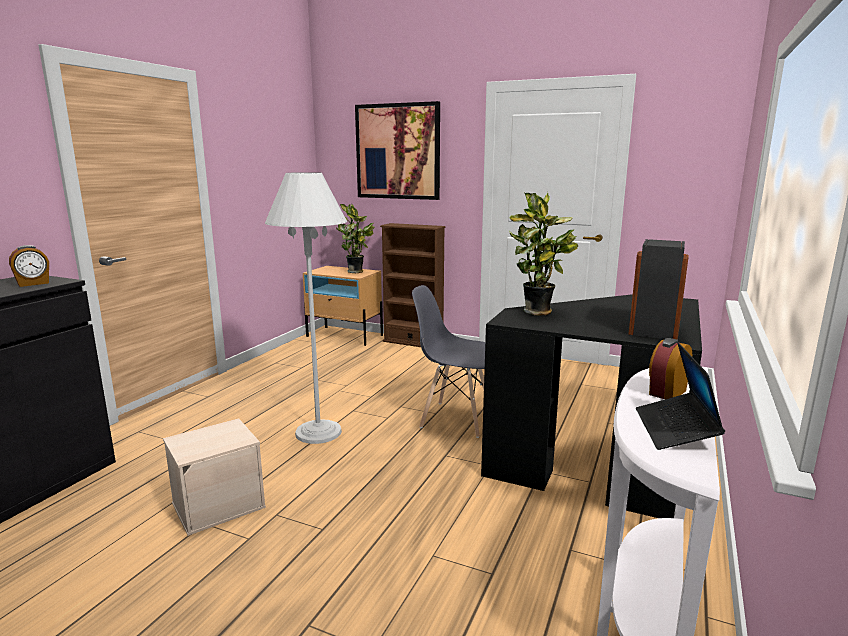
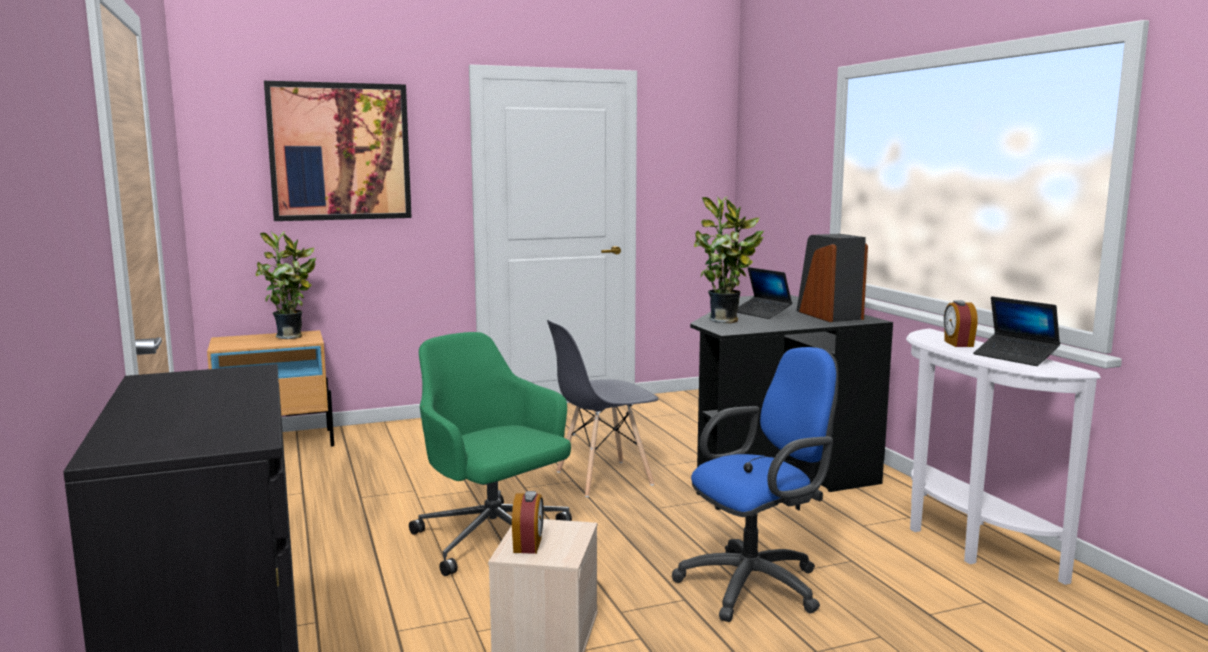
camera: 45 degrees left, 5 degrees down
alarm clock [9,245,49,287] -> alarm clock moved to [512,491,544,554]
white floor lamp [265,172,347,444] -> green office chair [409,332,572,576]
brown bookcase [380,223,446,347] -> none
none -> blue office chair [672,347,839,622]
none -> laptop [737,267,792,319]

